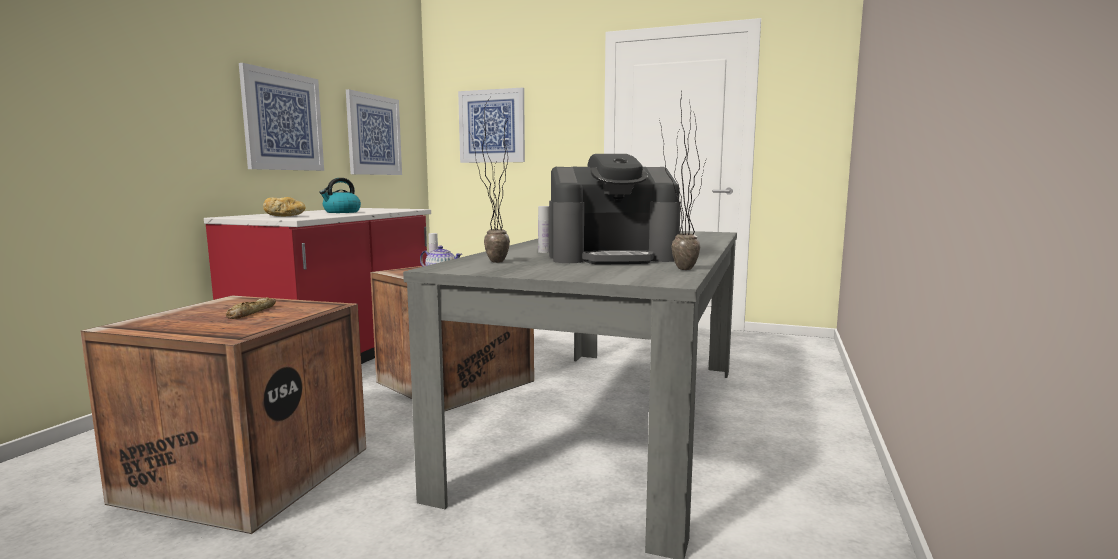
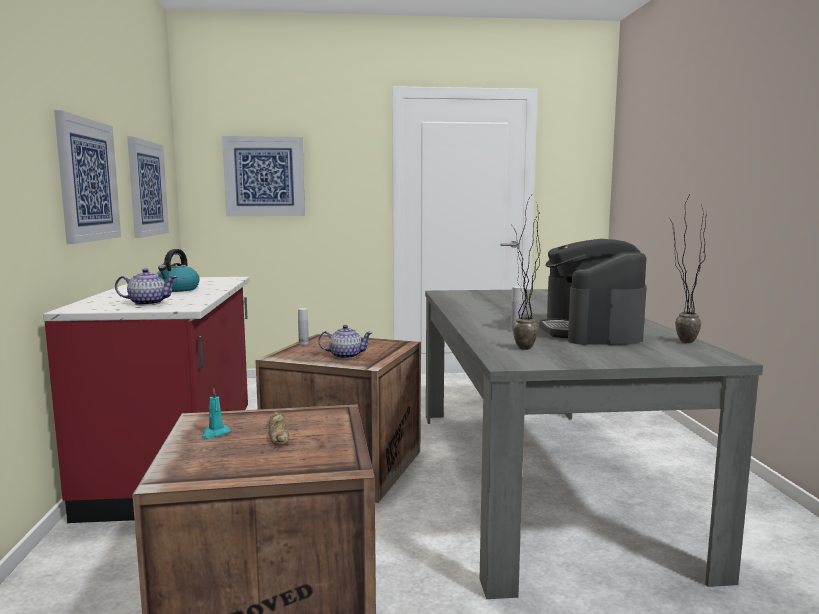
camera: 25 degrees left, 0 degrees up
bread [263,197,305,216] -> teapot [115,268,177,305]
coffee machine [549,154,681,264] -> coffee machine turned 120 degrees clockwise [539,239,647,345]
none -> turquoise candle [201,388,230,439]

